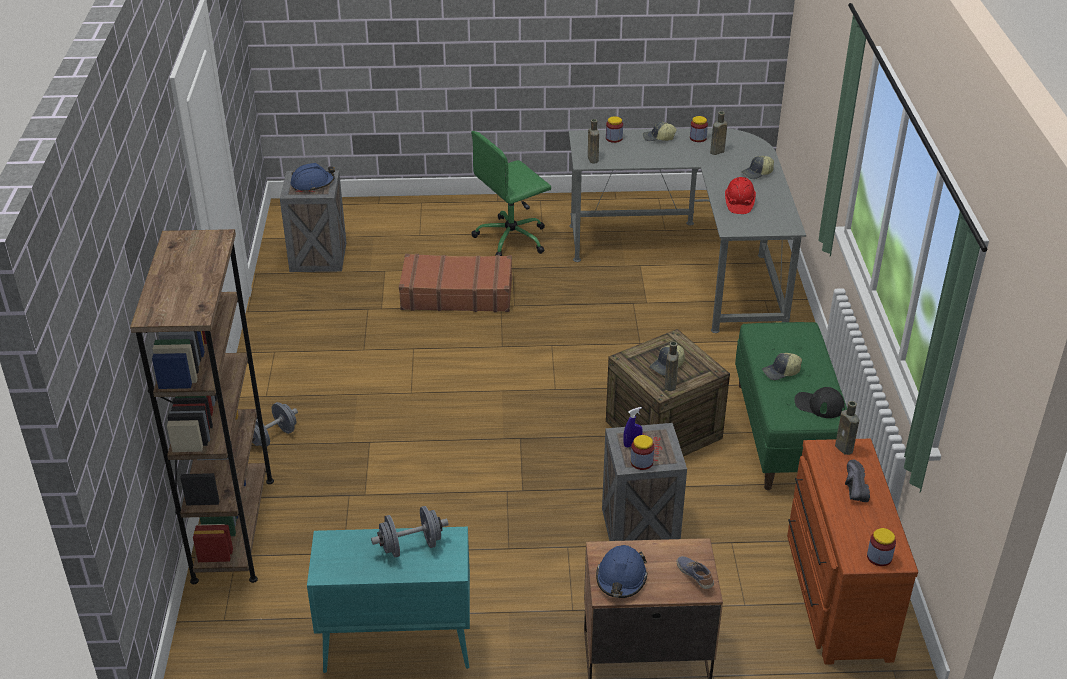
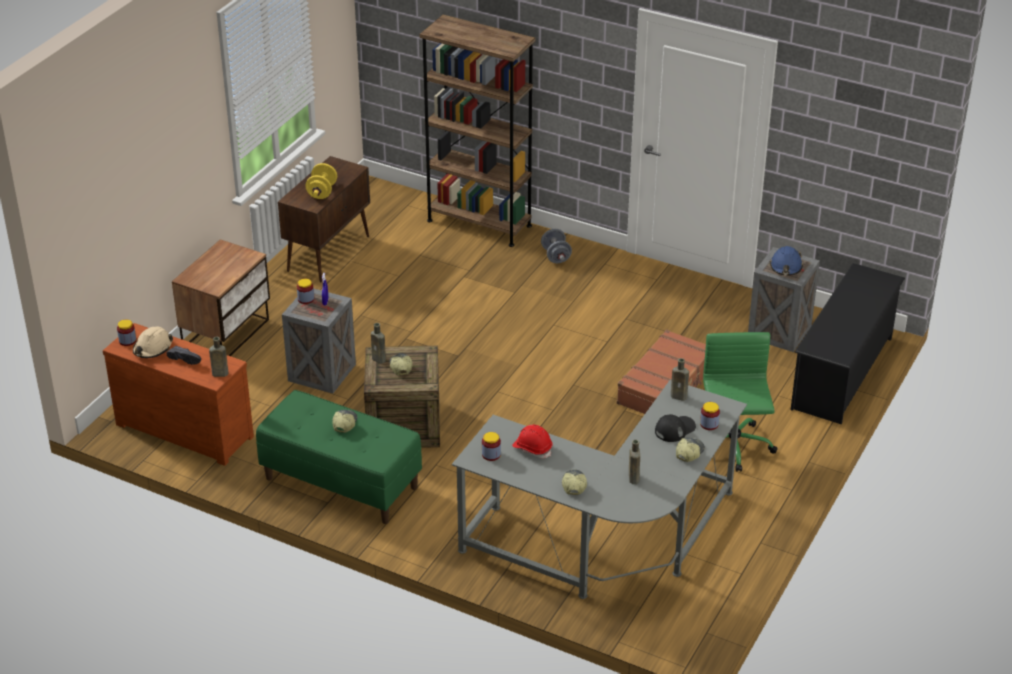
camera: 120 degrees right, 0 degrees up
turquoise cabinet [307,527,470,673] -> brown cabinet [278,156,370,282]
grey dumbbell [371,506,449,557] -> yellow dumbbell [305,163,337,199]
blue hard hat [596,545,647,598] -> none
shoe [677,556,714,589] -> none
jar [690,116,708,142] -> jar moved to [482,432,501,461]
black cap [795,387,845,418] -> black cap moved to [655,414,696,442]
none -> beige hard hat [133,327,173,358]
none -> black shoe rack [791,263,905,424]

